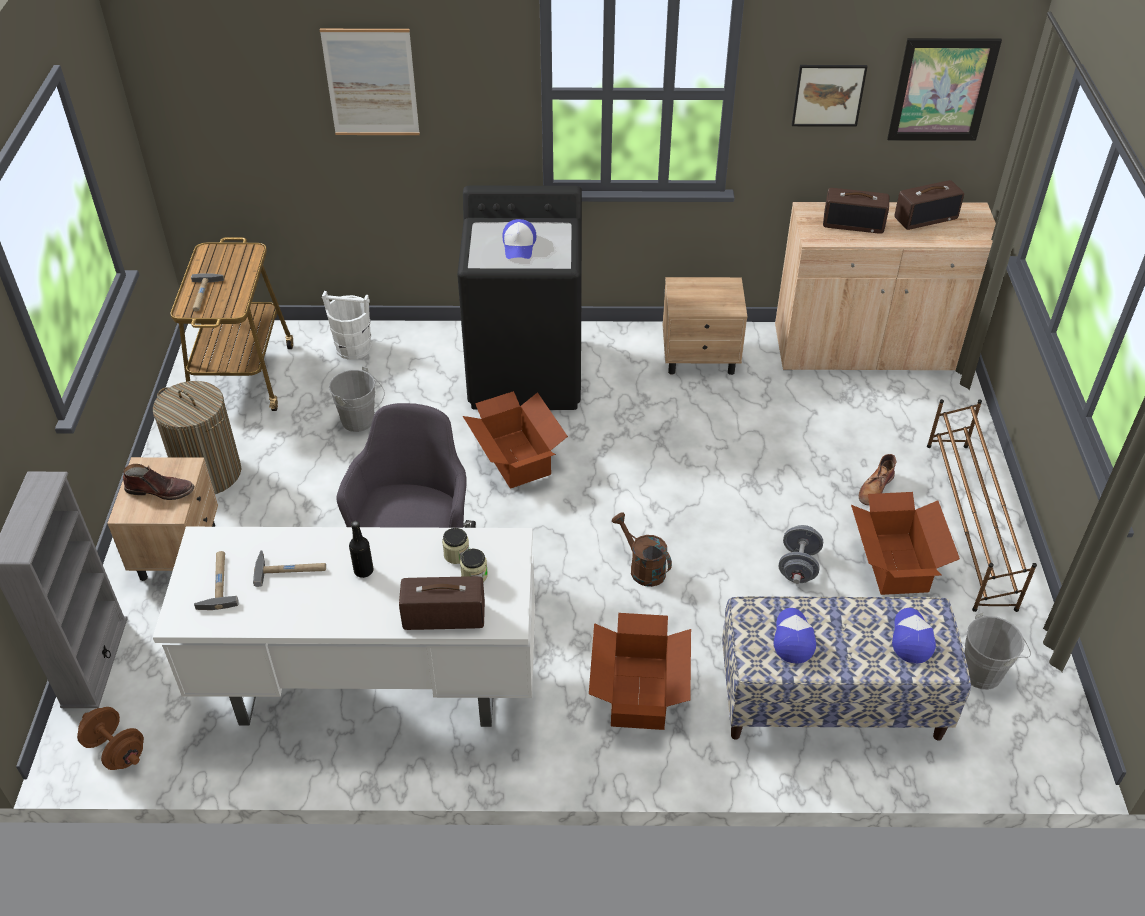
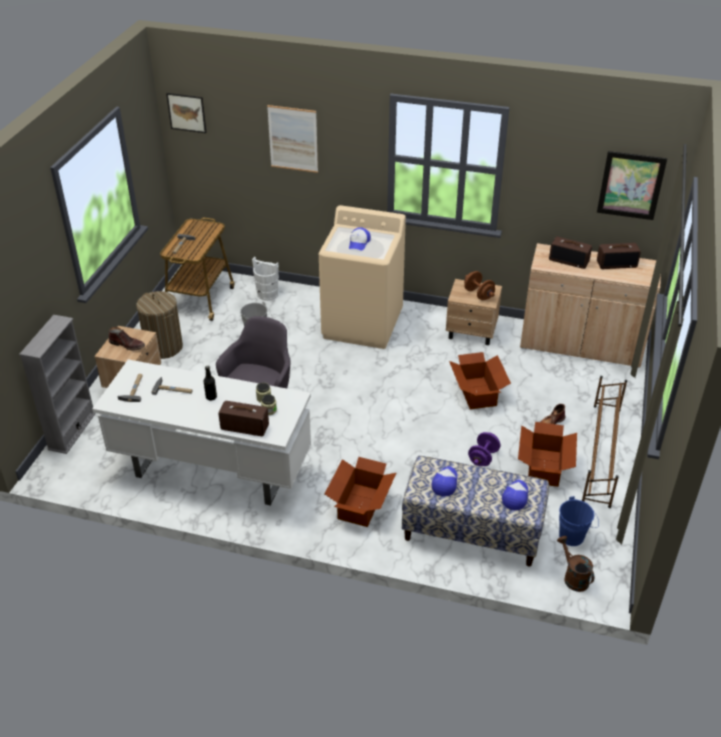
camera: 15 degrees right, 5 degrees down
brown dumbbell [77,707,144,770] -> brown dumbbell moved to [464,271,495,300]
black washing machine [457,185,582,410] -> beige washing machine [319,205,406,349]
cardboard box [463,391,568,488] -> cardboard box moved to [449,352,511,409]
brown watering can [612,512,672,587] -> brown watering can moved to [557,536,594,592]
grey dumbbell [779,525,823,584] -> purple dumbbell [468,432,501,466]
picture [792,65,868,127] -> picture moved to [166,93,206,133]
grey bucket [964,612,1031,690] -> blue bucket [559,496,599,546]

